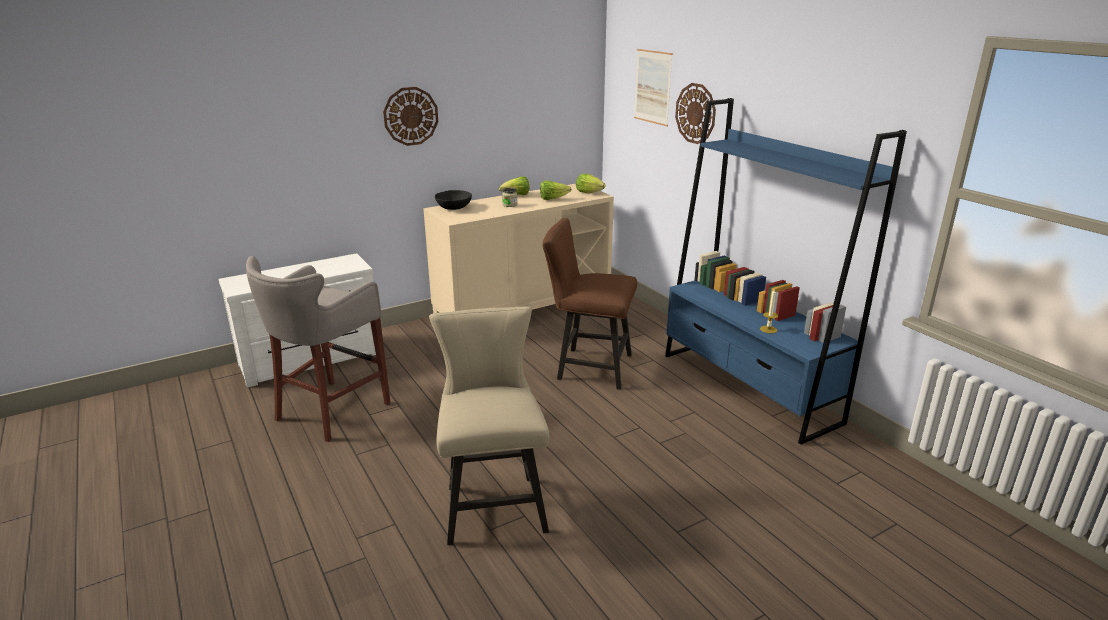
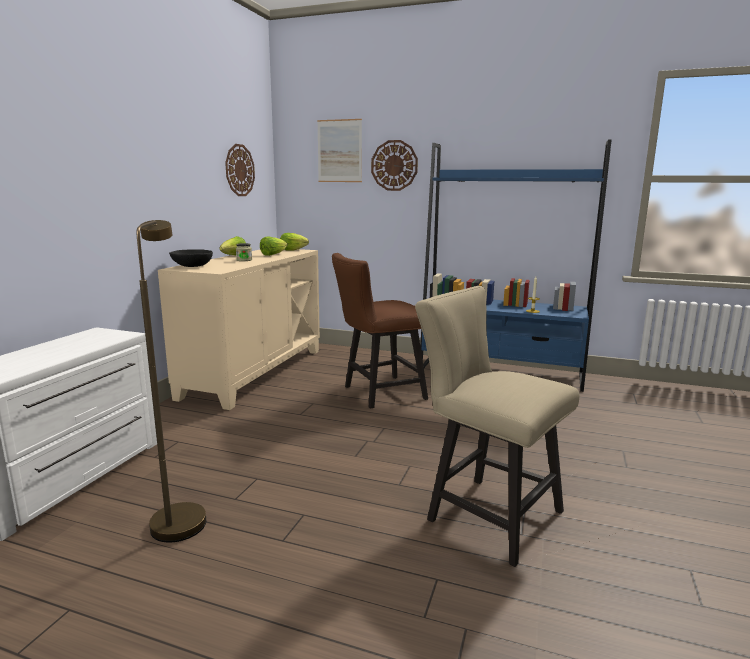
camera: 40 degrees left, 10 degrees down
grey stool [246,256,391,442] -> brown floor lamp [137,220,206,543]
wall clock [383,87,438,146] -> wall clock moved to [225,144,255,196]

